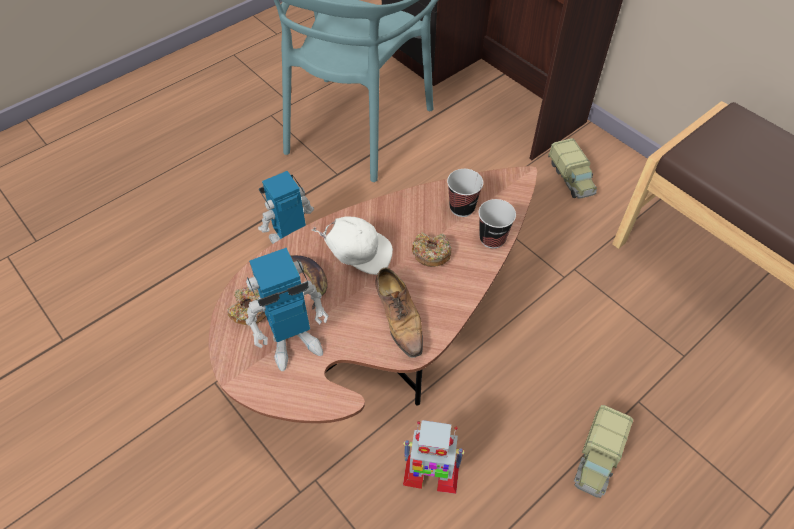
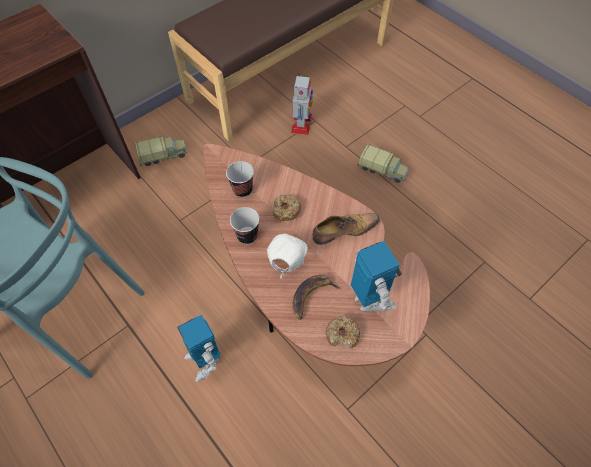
camera: 90 degrees left, 5 degrees up
toy robot [403,420,464,494] -> toy robot moved to [291,73,313,135]
cup [479,199,516,249] -> cup moved to [230,207,259,244]

